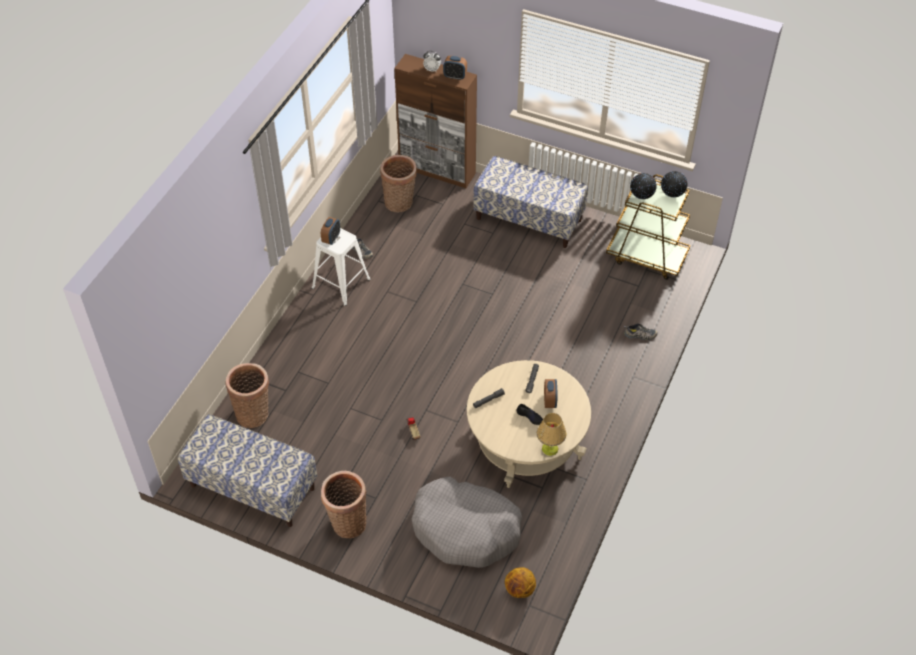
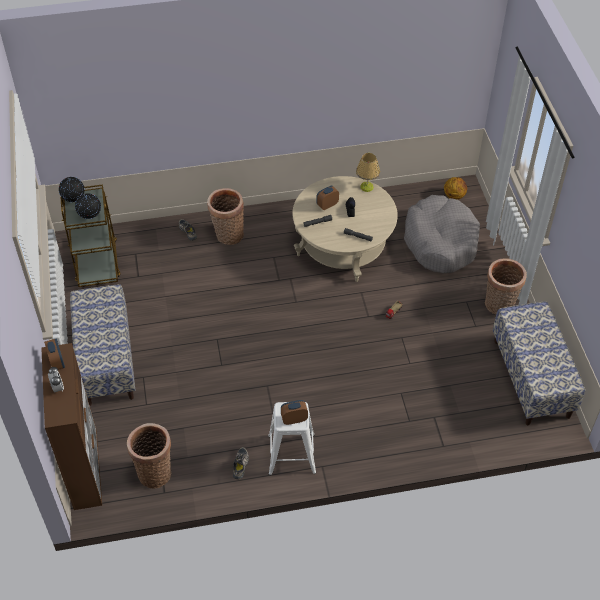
camera: 125 degrees left, 0 degrees up
basket [226,363,269,428] -> basket moved to [207,188,244,245]

